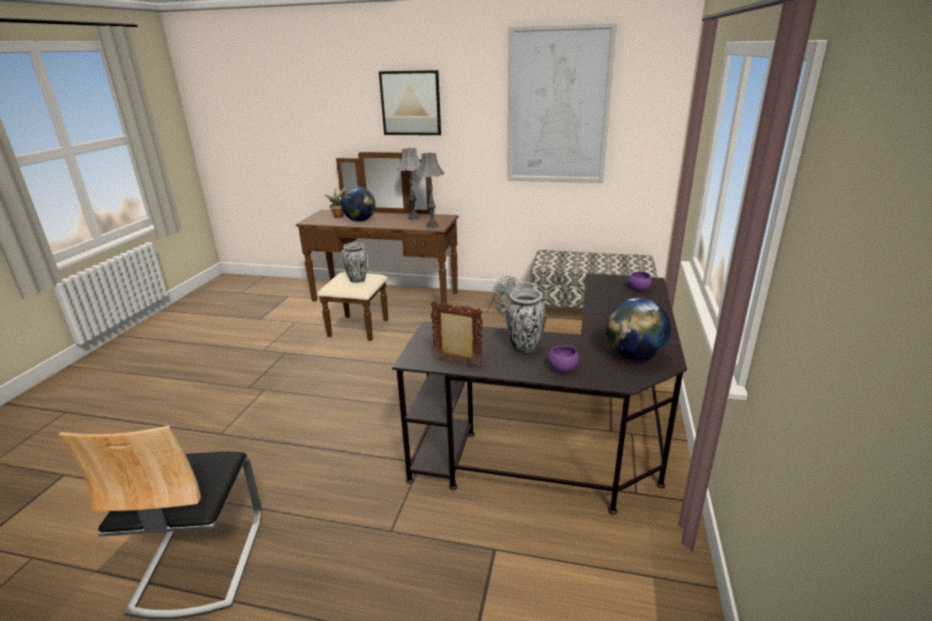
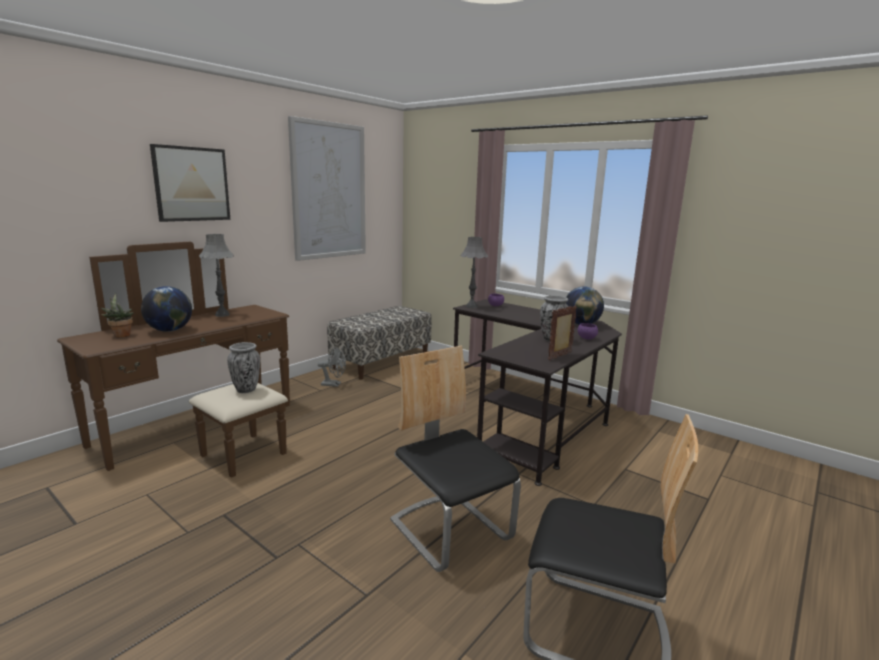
camera: 65 degrees left, 10 degrees down
grey table lamp [416,153,444,228] -> grey table lamp moved to [461,237,488,308]
none -> chair [390,346,521,572]

